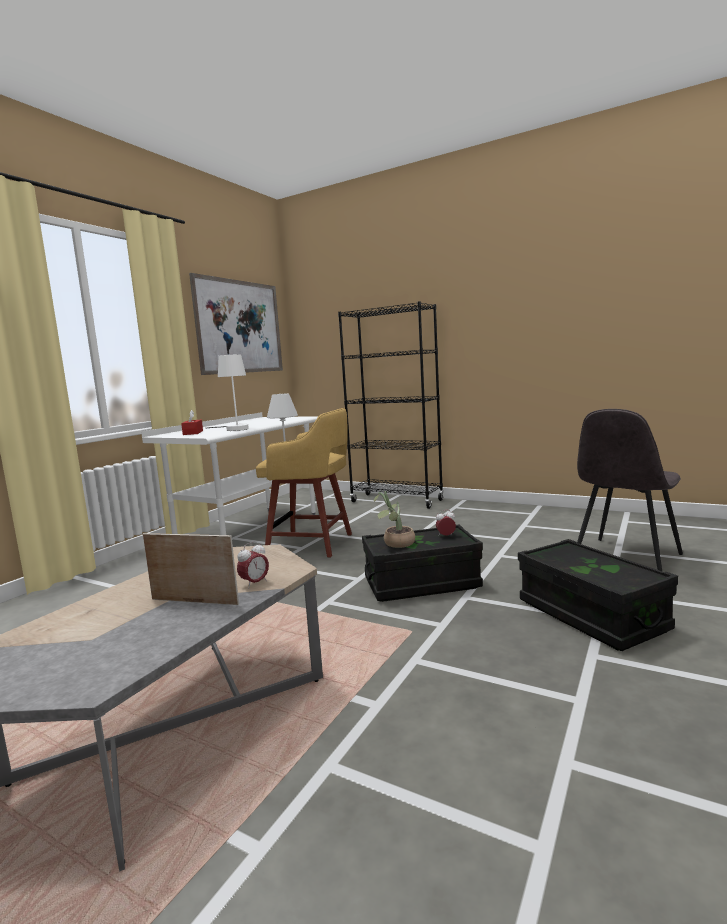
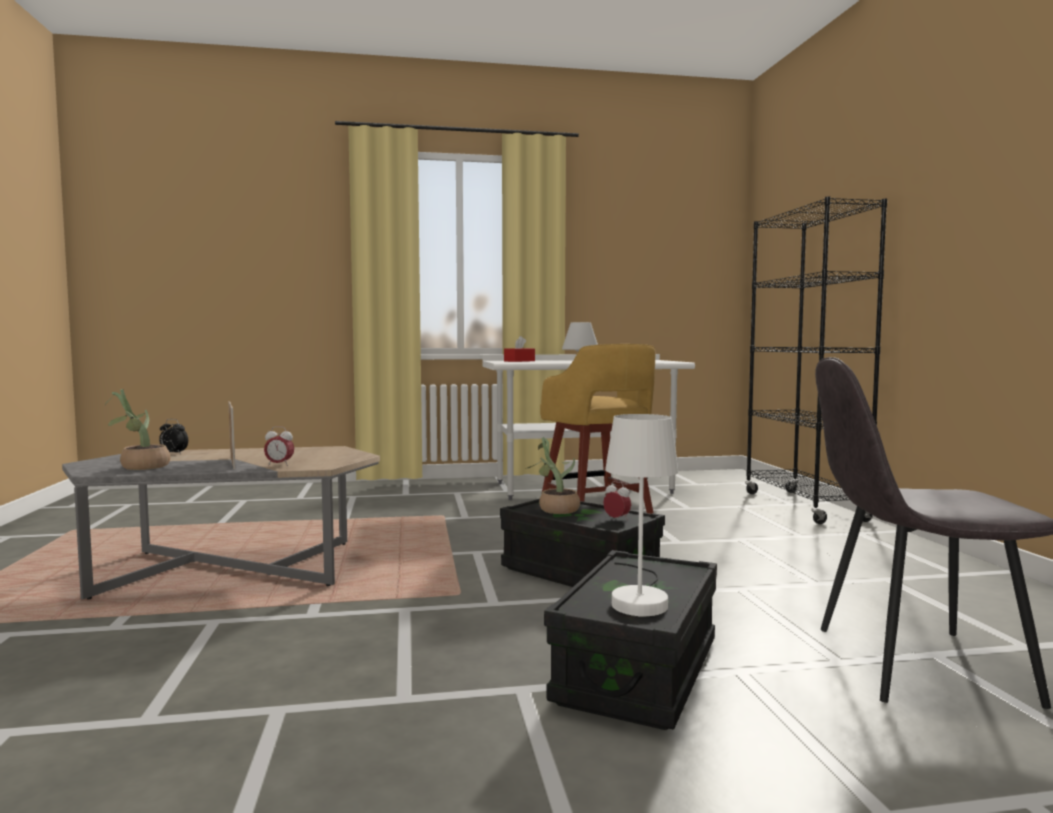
camera: 50 degrees right, 5 degrees down
picture [189,273,283,375] -> none
white table lamp [208,354,249,431] -> white table lamp moved to [605,414,679,617]
none -> potted plant [105,389,171,470]
none -> alarm clock [159,419,188,454]

